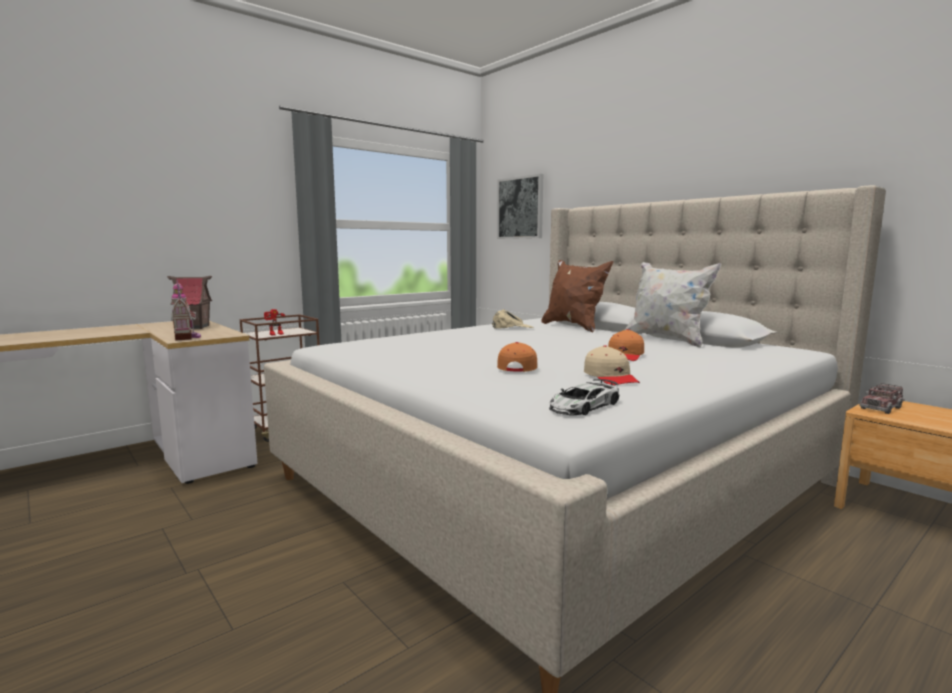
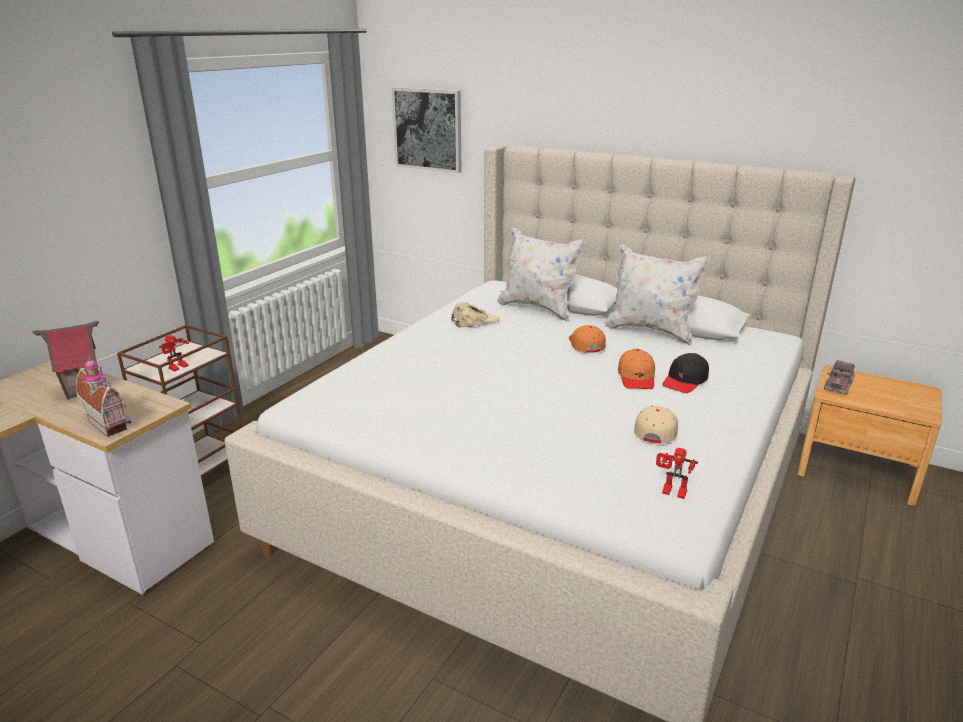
camera: 20 degrees left, 15 degrees up
orange cap [497,342,537,372] -> orange cap moved to [569,325,606,353]
brown pillow [541,260,613,332] -> white pillow [497,228,586,322]
toy car [549,379,619,416] -> toy robot [656,448,698,499]
beige cap [584,345,640,385] -> beige cap turned 120 degrees counterclockwise [634,406,678,443]
none -> black cap [662,353,709,393]

